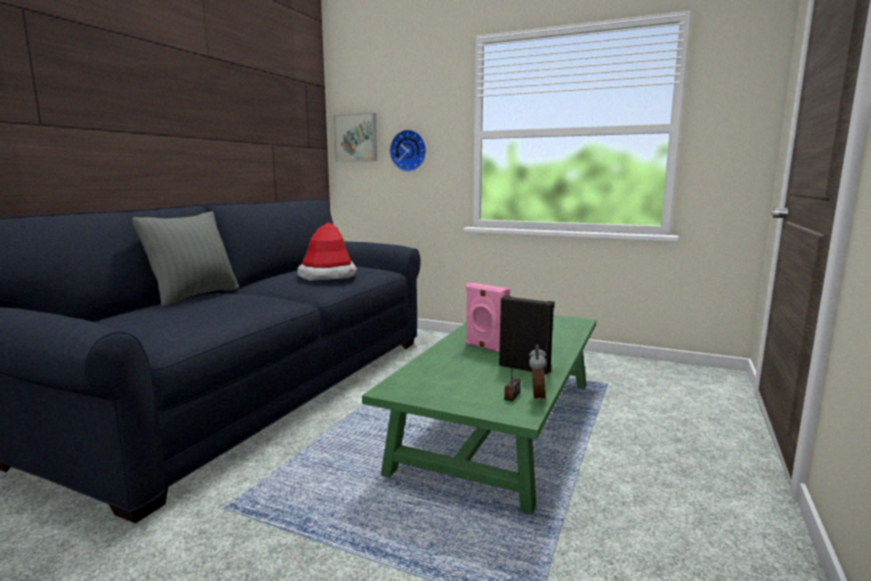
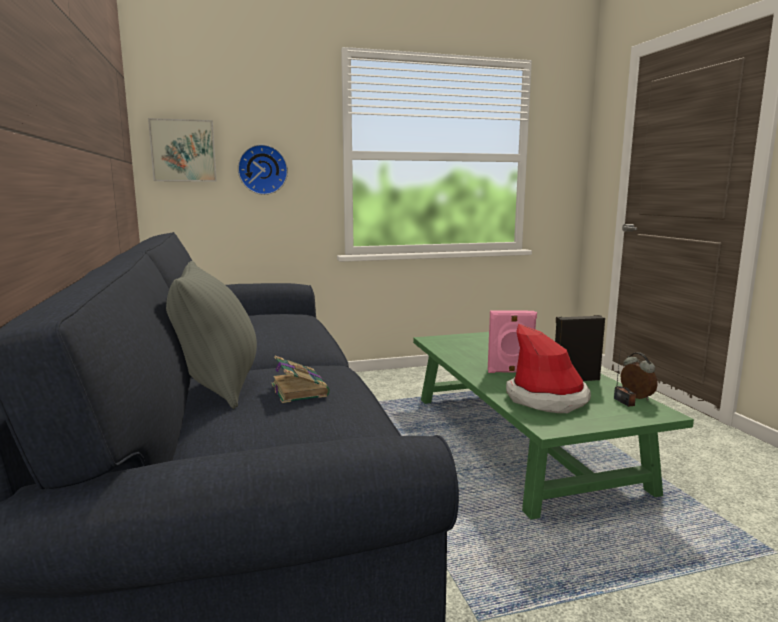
camera: 40 degrees left, 0 degrees up
hat [297,222,357,281] -> hat moved to [506,324,591,413]
none -> book [271,356,330,403]

